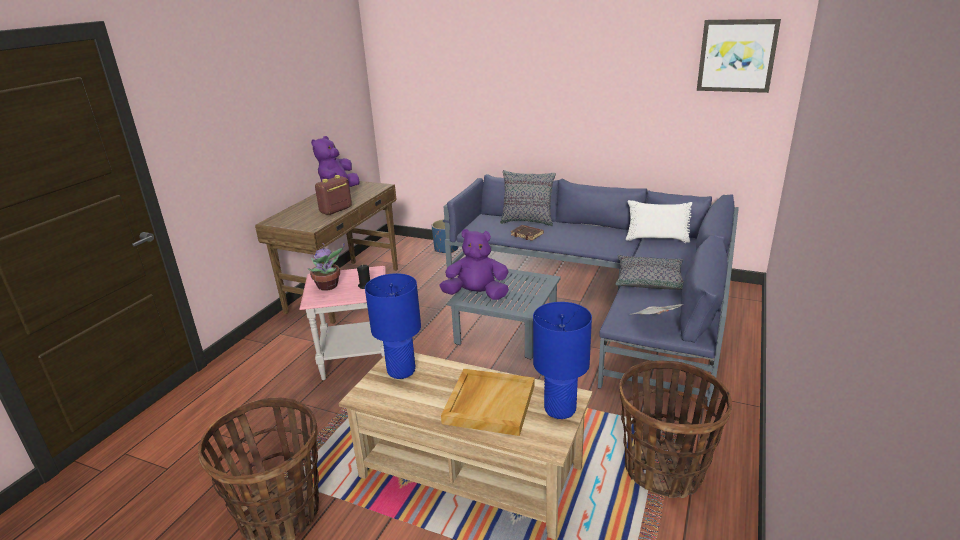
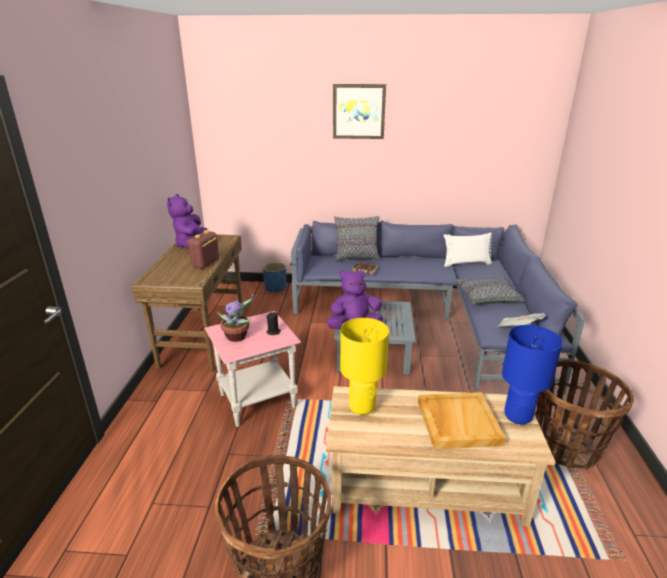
camera: 20 degrees left, 0 degrees up
blue table lamp [365,273,421,379] -> yellow table lamp [340,318,389,415]
picture [697,19,781,93] -> picture moved to [333,84,386,139]

